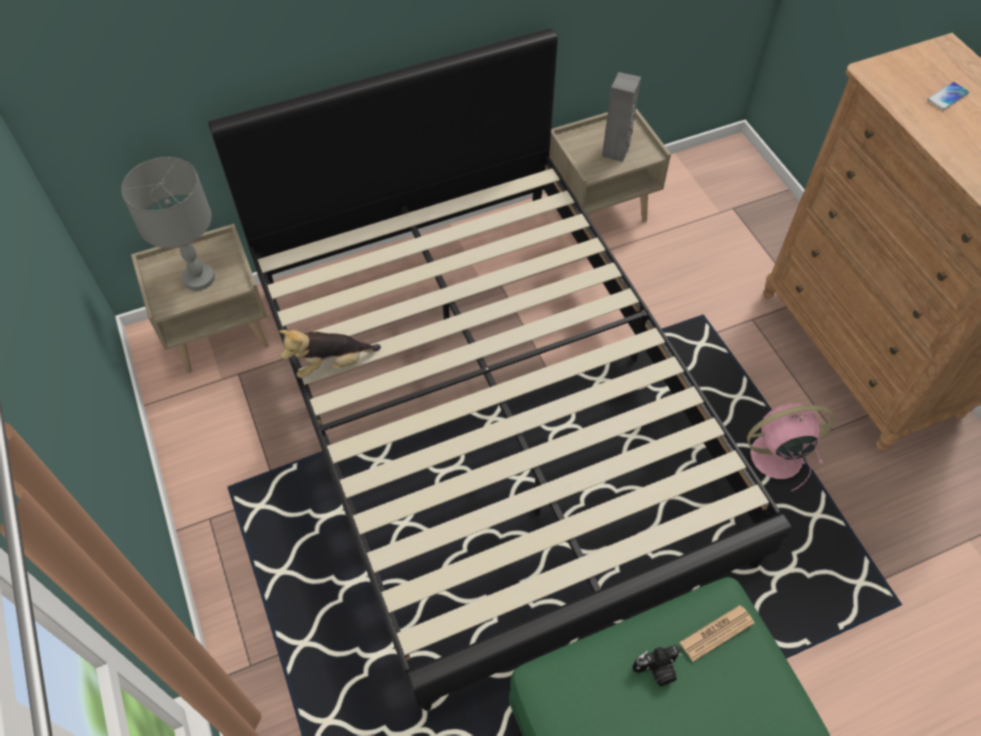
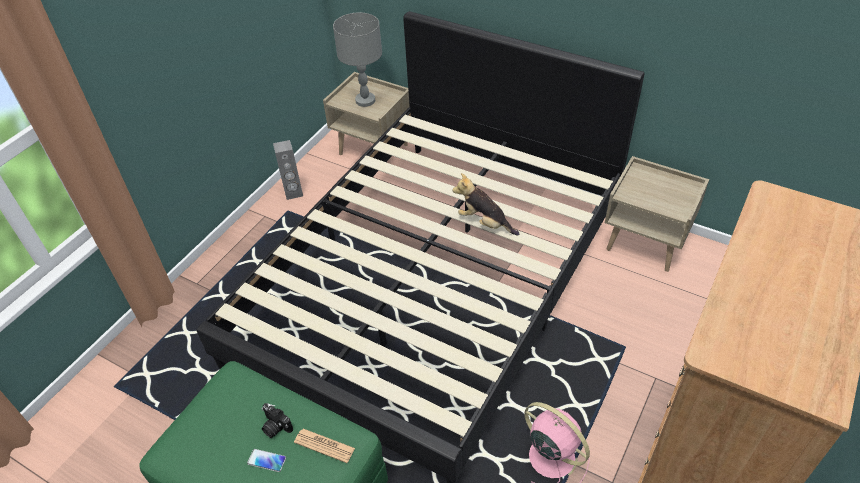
camera: 55 degrees right, 10 degrees down
plush toy [279,330,381,378] -> plush toy moved to [452,173,519,236]
grey speaker [602,72,641,162] -> grey speaker moved to [273,140,303,200]
phone [927,82,969,110] -> phone moved to [247,449,286,472]

